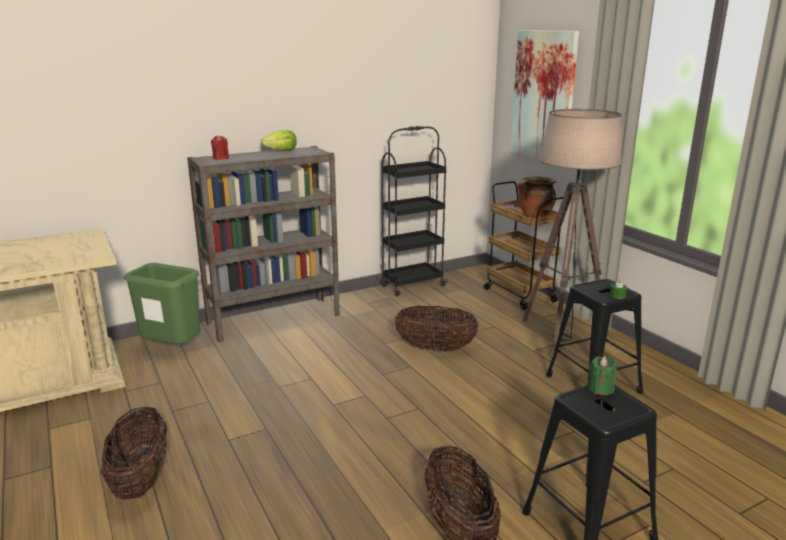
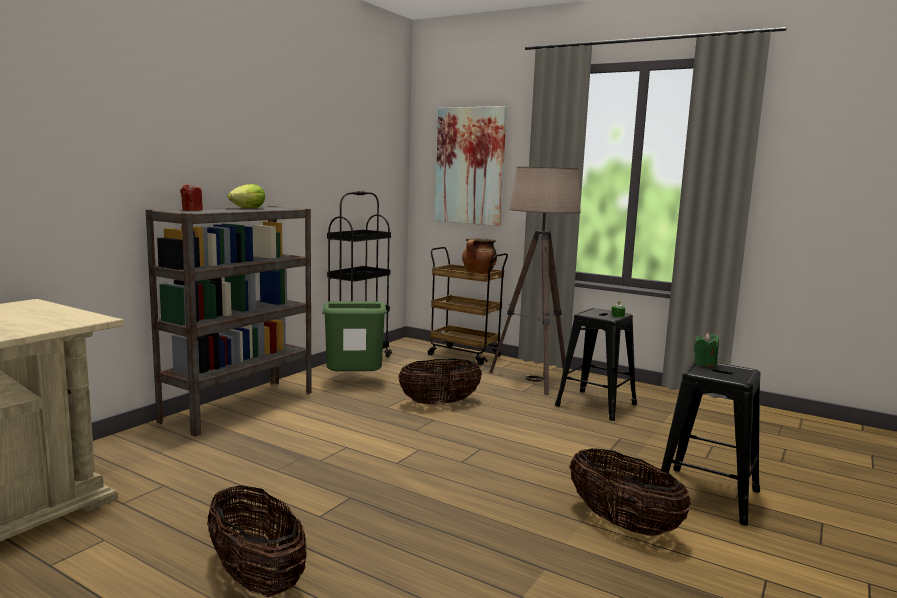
camera: 30 degrees left, 10 degrees down
green trash can [124,263,200,344] -> green trash can moved to [322,301,387,371]

